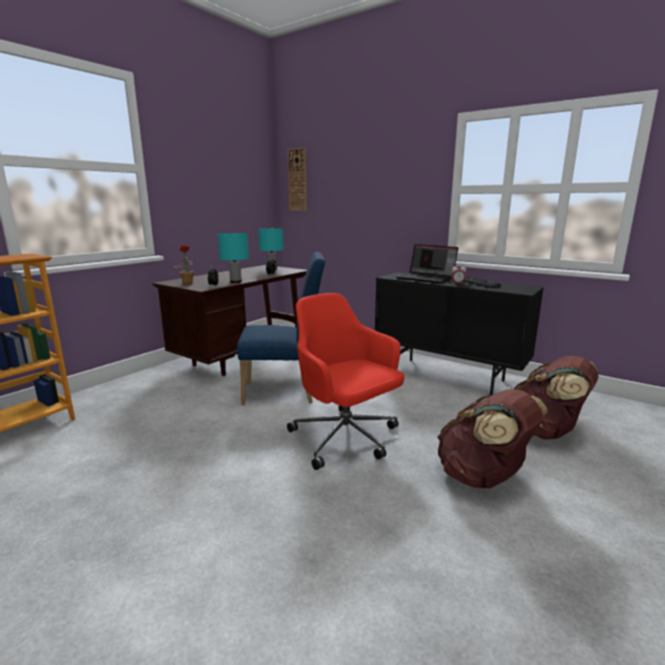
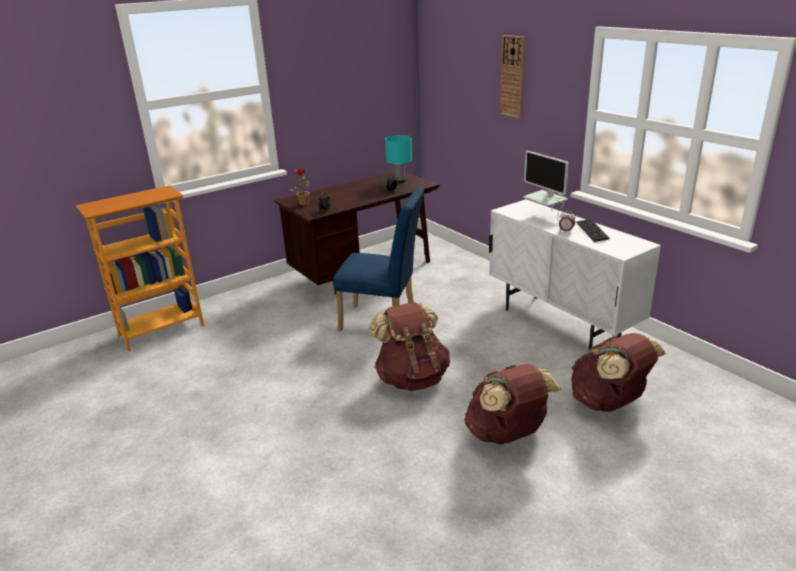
camera: 20 degrees right, 10 degrees up
turquoise table lamp [218,233,249,283] -> none
red office chair [287,293,404,470] -> brown backpack [369,302,450,391]
wall clock [288,148,307,211] -> wall clock moved to [500,35,525,119]
black cabinet [375,272,544,396] -> white cabinet [489,199,661,349]
laptop [396,244,458,283] -> monitor [523,151,569,218]

